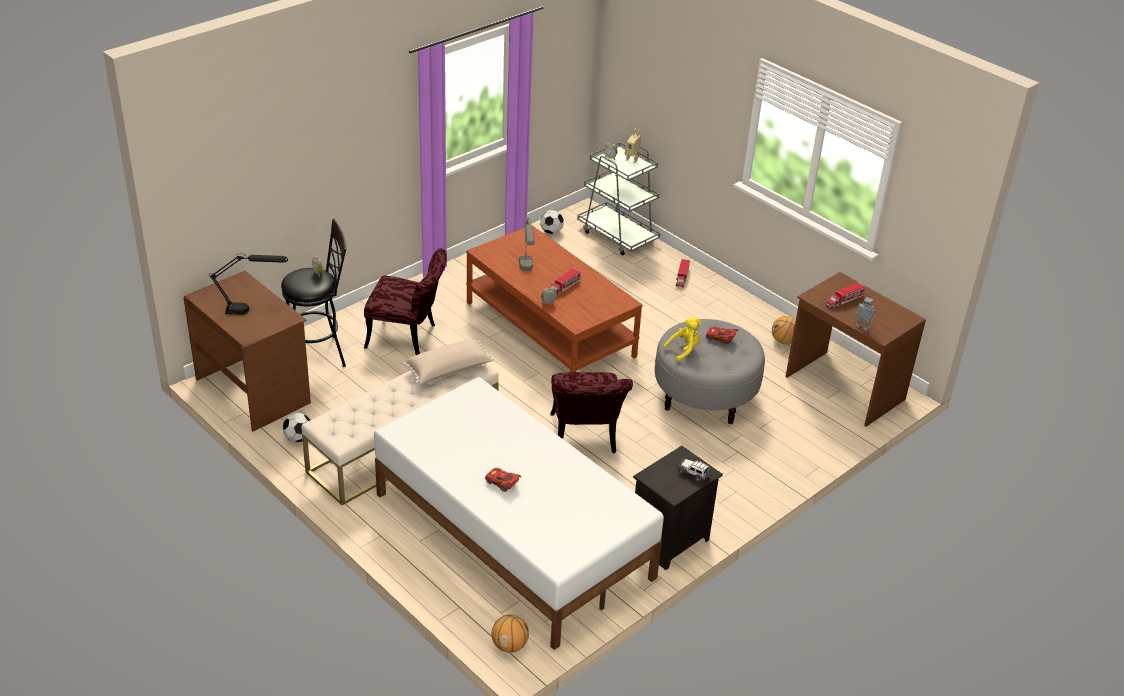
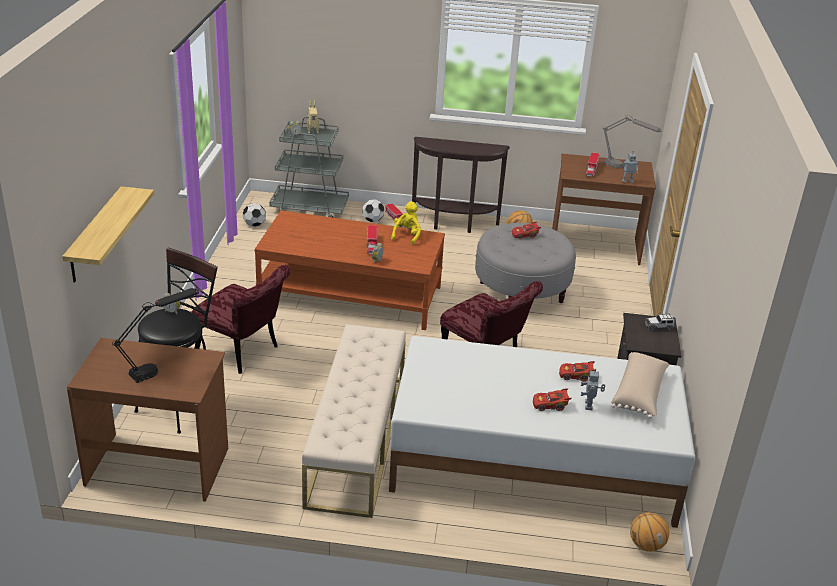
camera: 40 degrees left, 5 degrees down
football [283,413,310,442] -> football moved to [362,199,384,222]
red chair [364,248,447,355] -> red chair turned 60 degrees clockwise [192,265,290,374]
beige pillow [403,339,494,384] -> beige pillow moved to [611,352,670,418]
grey table lamp [519,218,535,271] -> grey table lamp moved to [603,115,662,168]
yellow plush toy [663,317,701,362] -> yellow plush toy moved to [391,201,421,245]
none -> shelf [62,186,154,283]
none -> brown console table [412,137,510,233]
none -> red toy car [559,361,595,382]
none -> toy robot [581,369,605,410]

